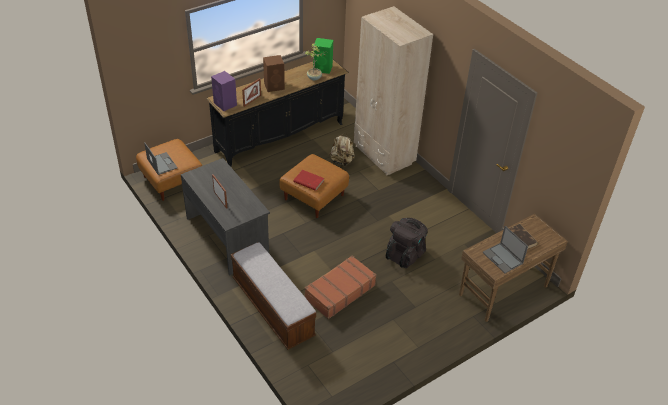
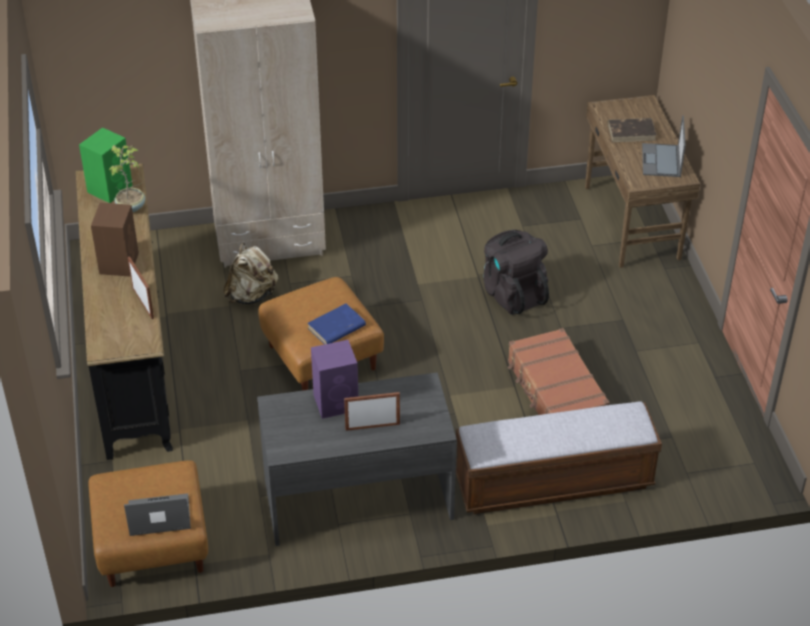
camera: 65 degrees left, 0 degrees up
purple speaker [211,71,237,111] -> purple speaker moved to [311,340,358,419]
red book [293,170,324,191] -> blue book [308,303,366,345]
laptop [483,226,528,273] -> laptop turned 105 degrees clockwise [642,115,686,177]

